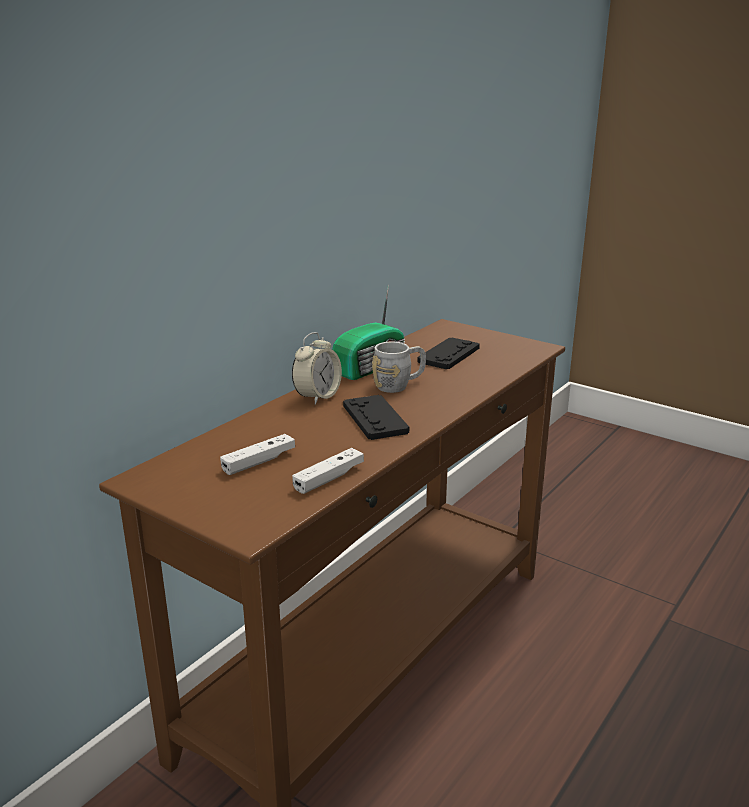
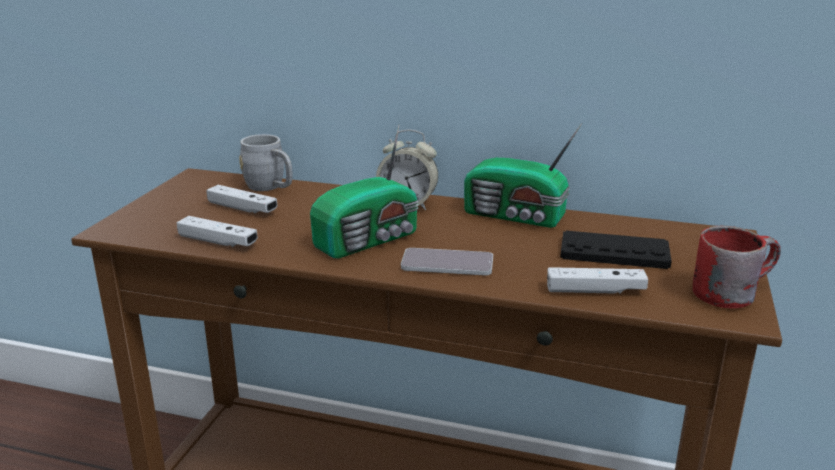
camera: 70 degrees right, 0 degrees up
black game controller [343,395,409,440] -> radio [310,125,419,259]
grey mug [372,342,426,393] -> grey mug moved to [239,134,293,191]
none -> phone [401,248,493,275]
none -> white game controller [547,267,648,294]
none -> red mug [693,226,781,308]

